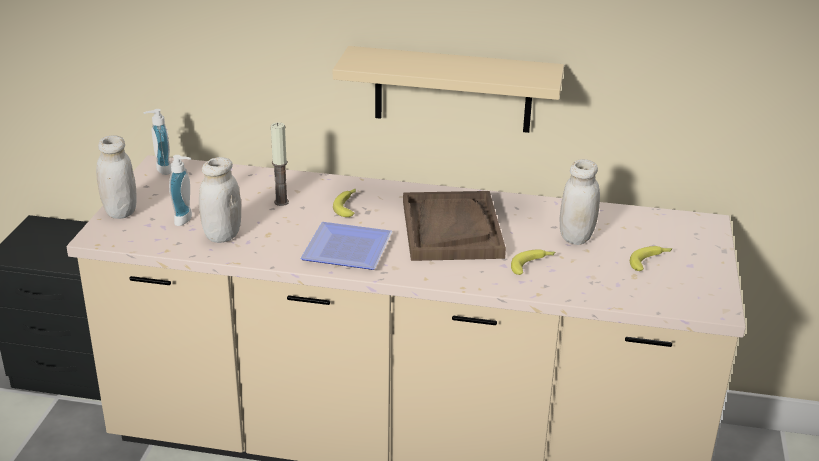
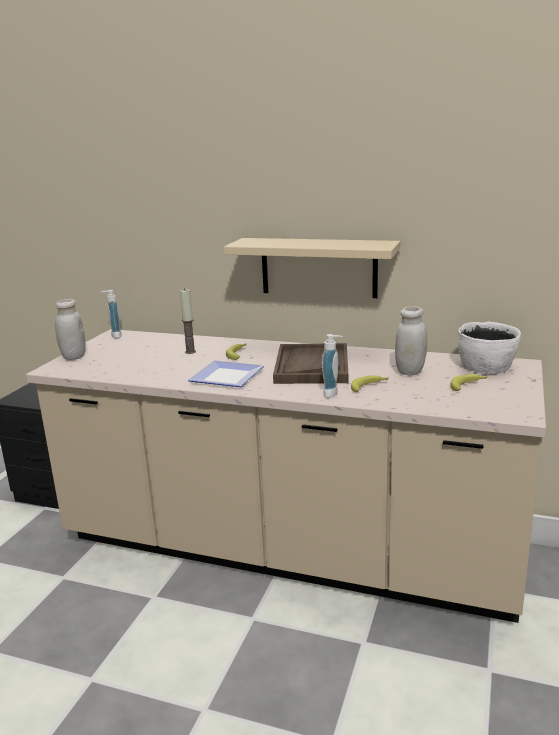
camera: 10 degrees right, 10 degrees down
soap dispenser [169,155,192,226] -> soap dispenser moved to [322,334,343,398]
white jar [199,157,241,243] -> none
none -> white bowl [458,322,521,374]

